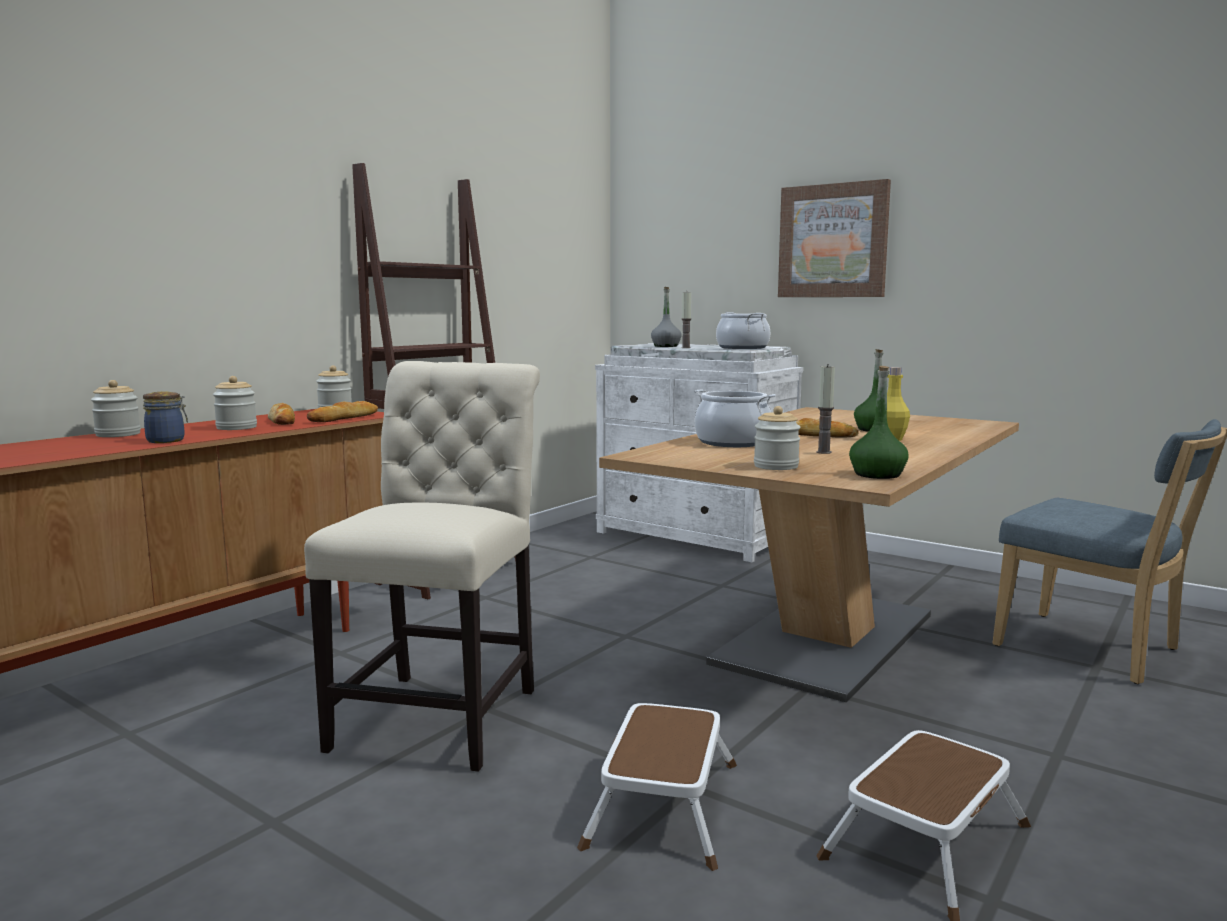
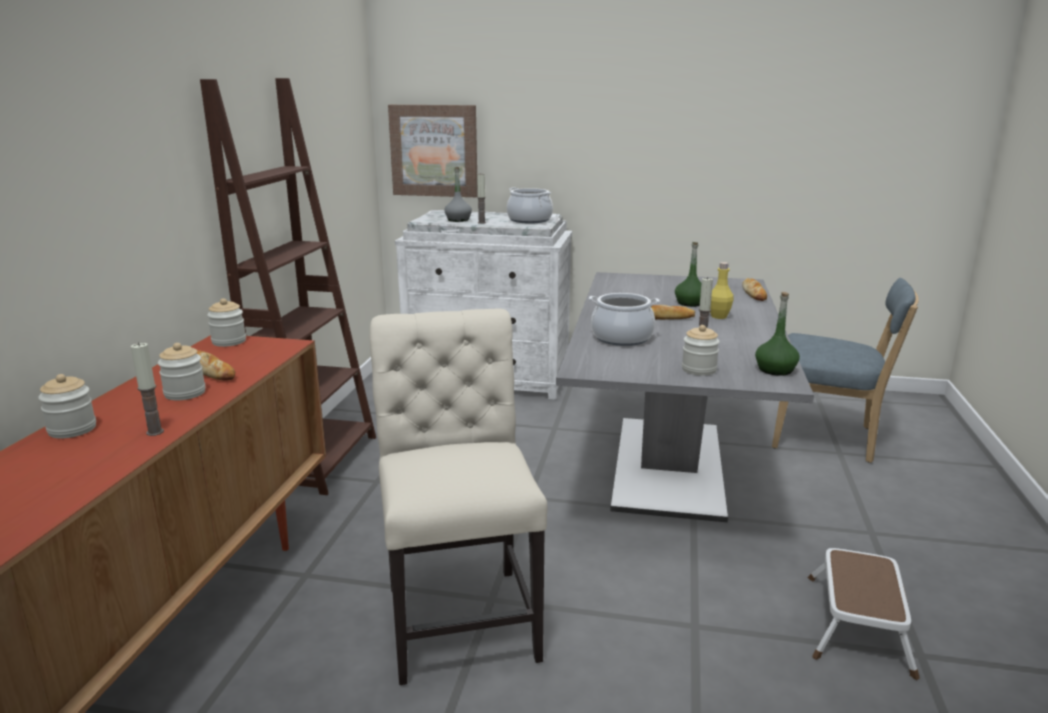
camera: 25 degrees left, 10 degrees up
jar [143,392,188,443] -> candle [131,342,164,436]
bread [307,401,378,422] -> bread moved to [742,278,767,301]
brown step ladder [577,703,737,871] -> none
brown dining table [599,407,1019,702] -> grey dining table [556,272,814,522]
picture [778,179,891,297] -> picture moved to [388,105,477,197]

